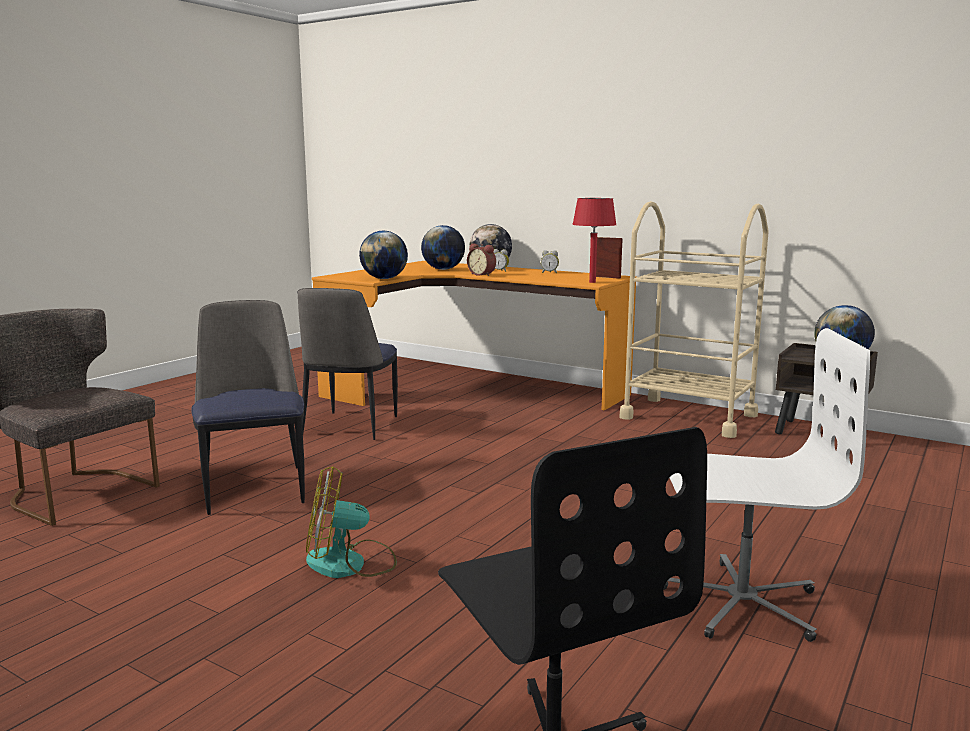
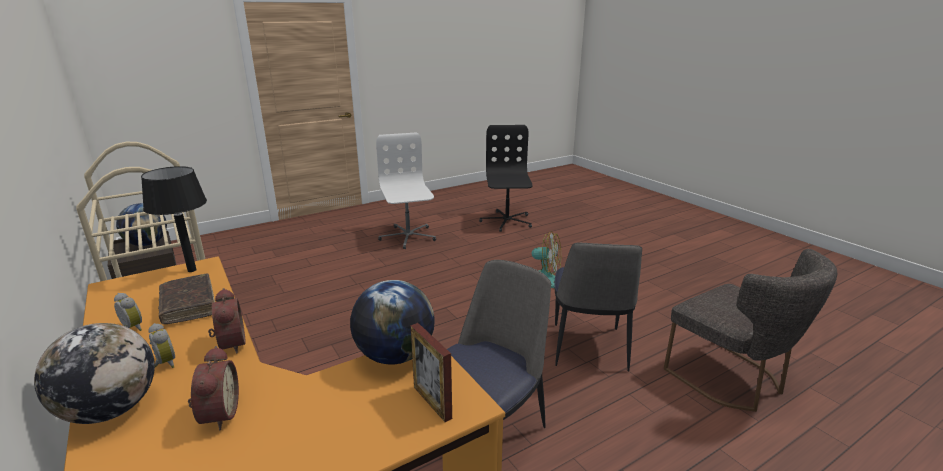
camera: 155 degrees left, 10 degrees up
globe [421,225,465,270] -> alarm clock [188,346,239,430]
red table lamp [572,198,617,283] -> black table lamp [141,166,207,272]
picture frame [596,237,623,279] -> picture frame moved to [411,323,452,422]
white office chair [663,328,871,642] -> white office chair turned 45 degrees clockwise [376,132,436,249]
none -> brown book [158,273,215,324]

